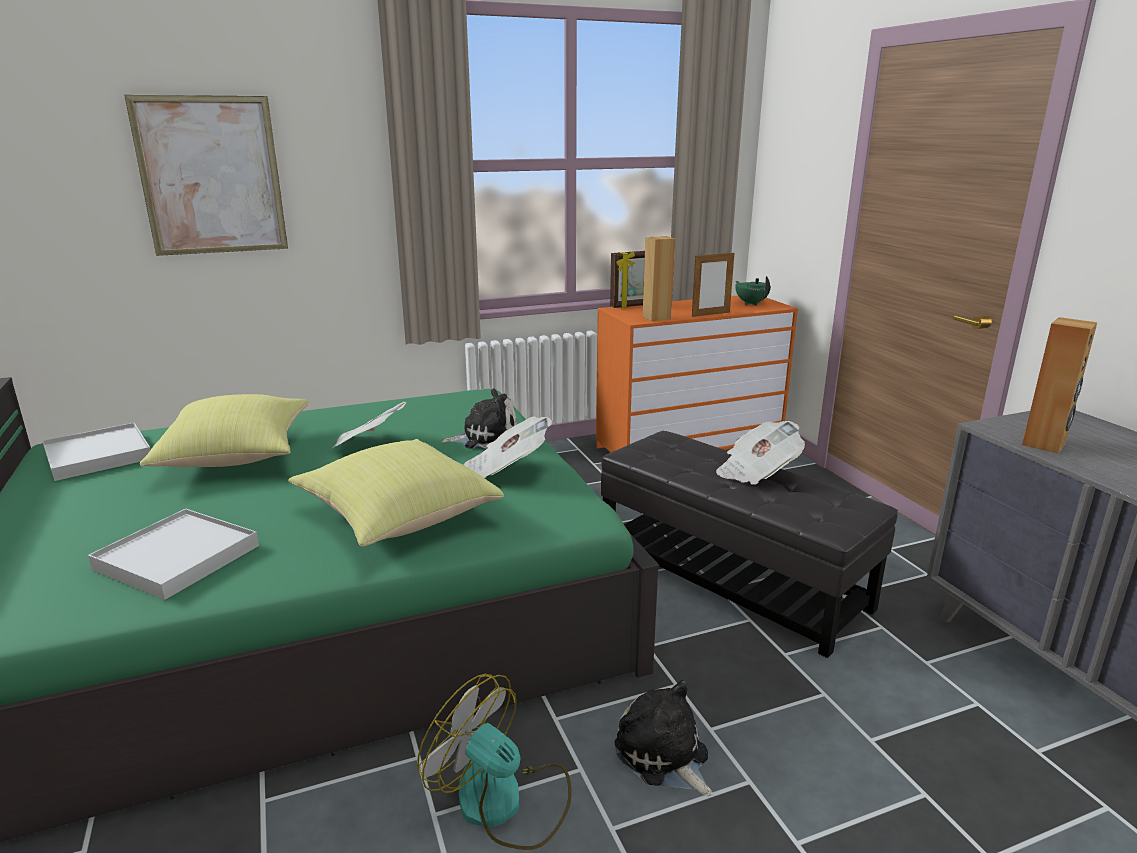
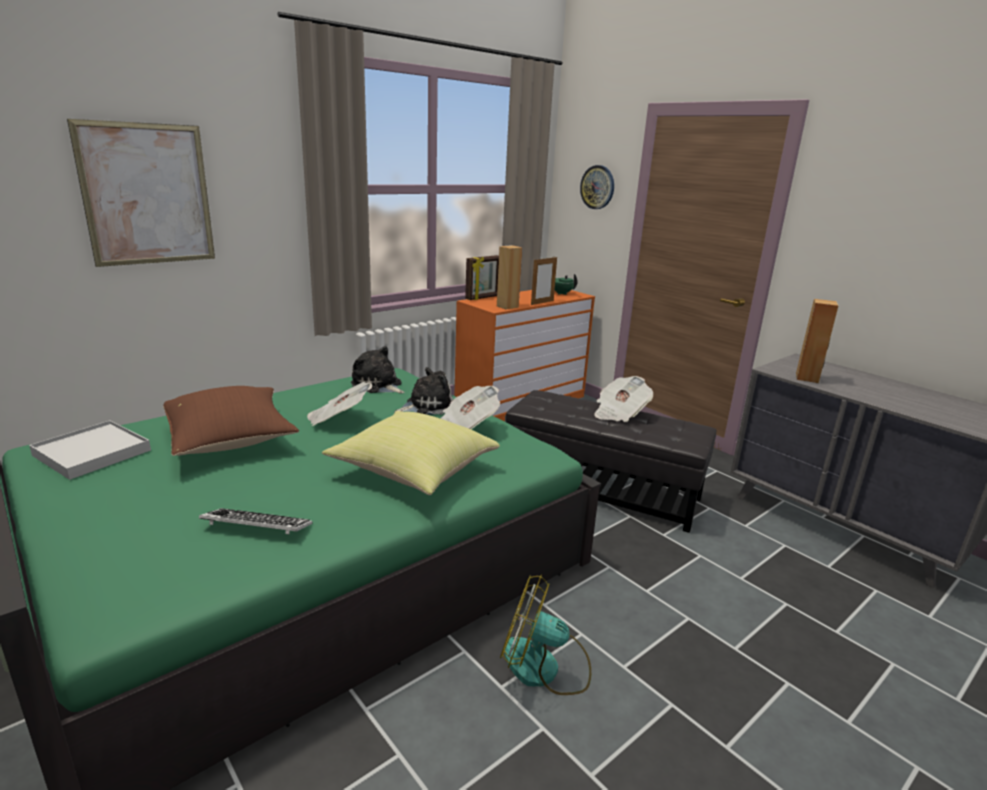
camera: 20 degrees left, 0 degrees up
white tray [88,509,259,600] -> keyboard [199,508,313,534]
yellow pillow [140,394,309,467] -> brown pillow [163,386,299,456]
plush toy [615,680,713,796] -> plush toy moved to [351,346,405,393]
none -> wall clock [580,165,614,209]

